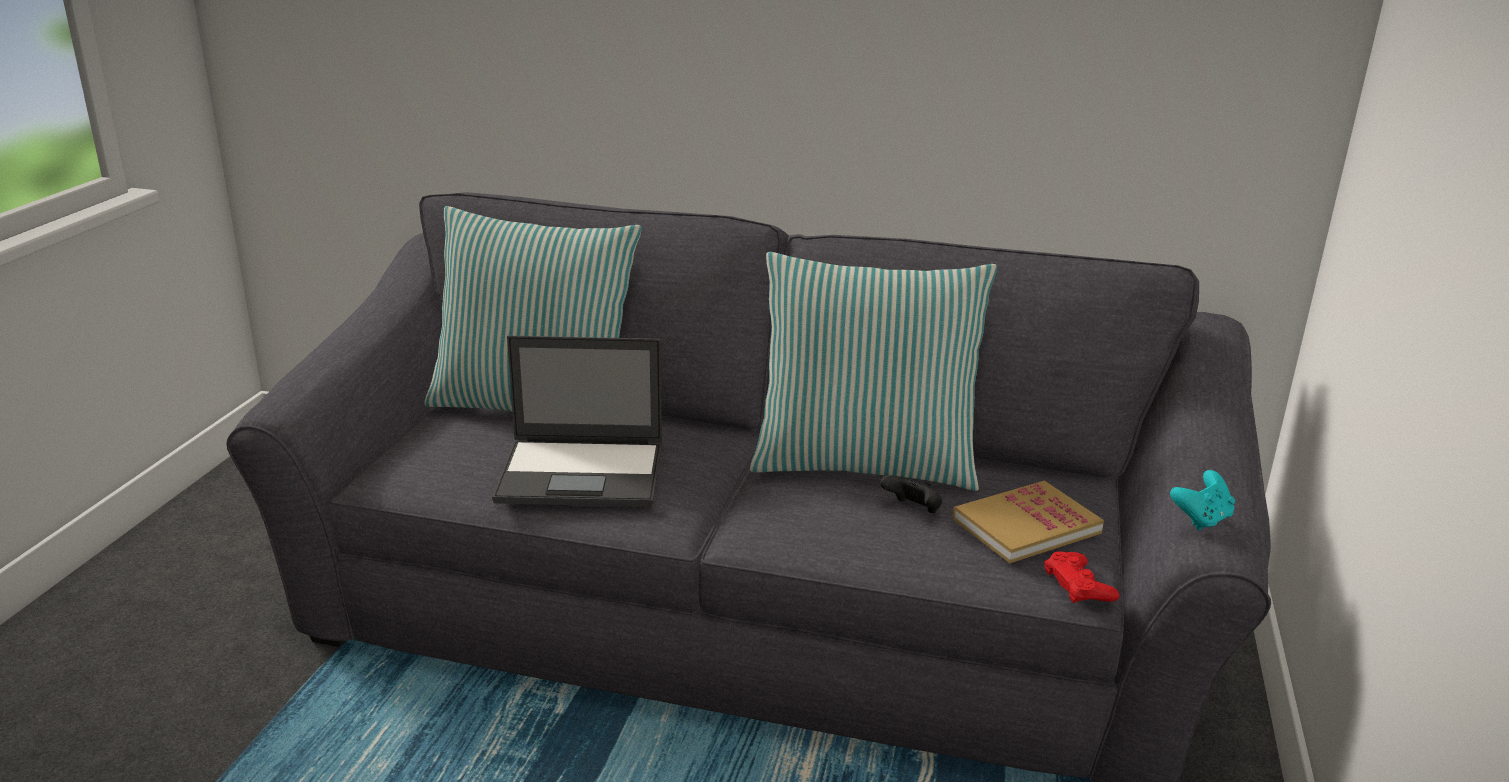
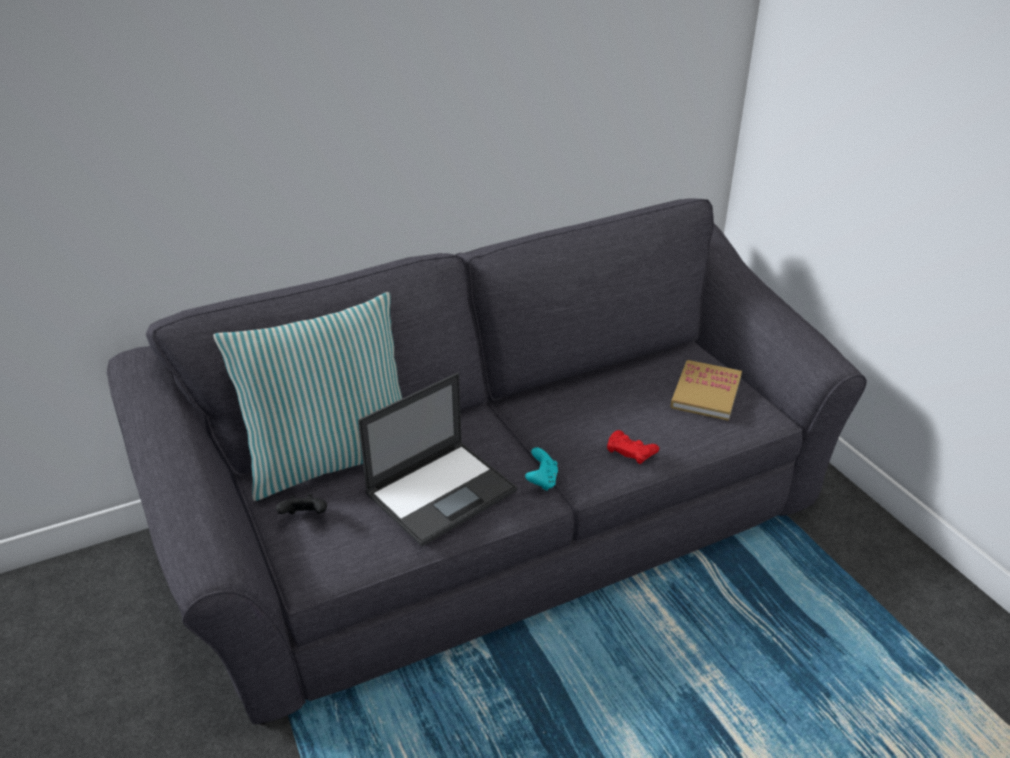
camera: 40 degrees left, 10 degrees up
pillow [750,252,997,491] -> none
black game controller [880,475,942,513] -> black game controller moved to [276,494,327,514]
red game controller [1044,551,1120,603] -> red game controller moved to [607,430,659,464]
turquoise game controller [1170,470,1235,530] -> turquoise game controller moved to [525,447,558,491]

